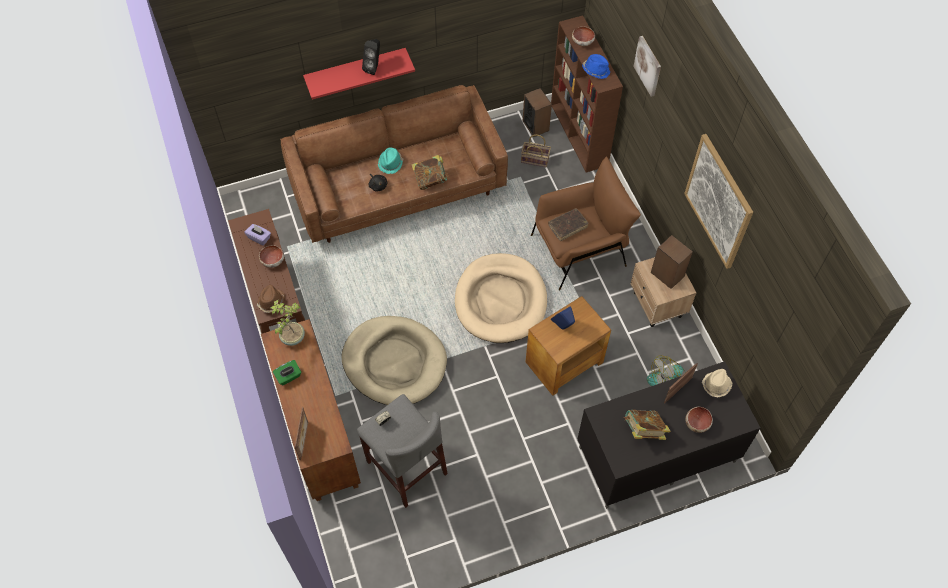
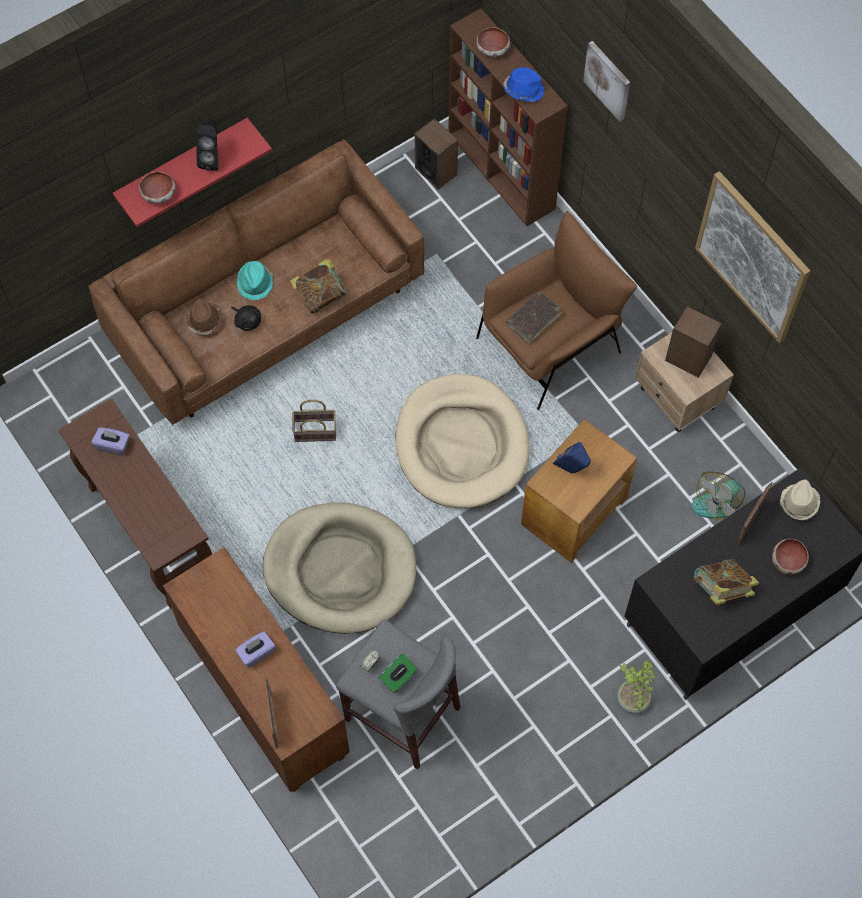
camera: 15 degrees left, 5 degrees up
brown hat [257,285,285,313] -> brown hat moved to [187,298,222,335]
bowl [259,245,284,268] -> bowl moved to [139,172,175,204]
potted plant [271,300,305,346] -> potted plant moved to [617,660,655,713]
green tissue box [273,360,301,385] -> green tissue box moved to [379,654,417,693]
basket [521,134,551,167] -> basket moved to [292,400,336,442]
none -> purple tissue box [235,631,275,667]

